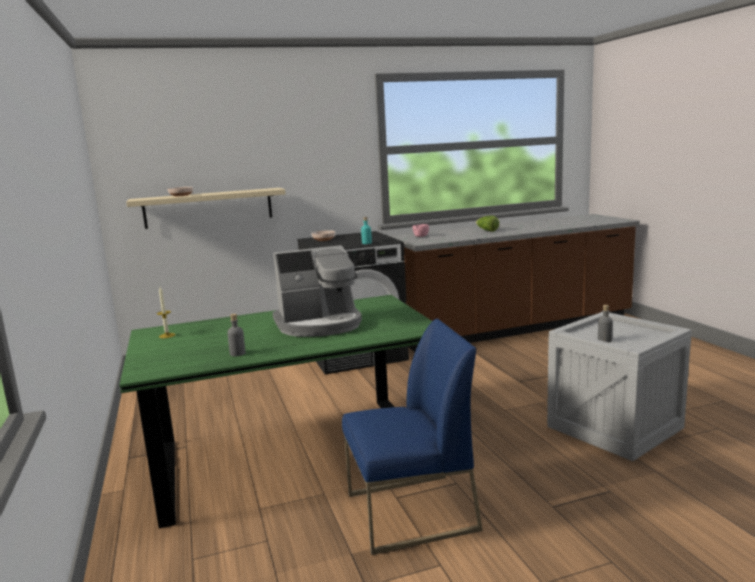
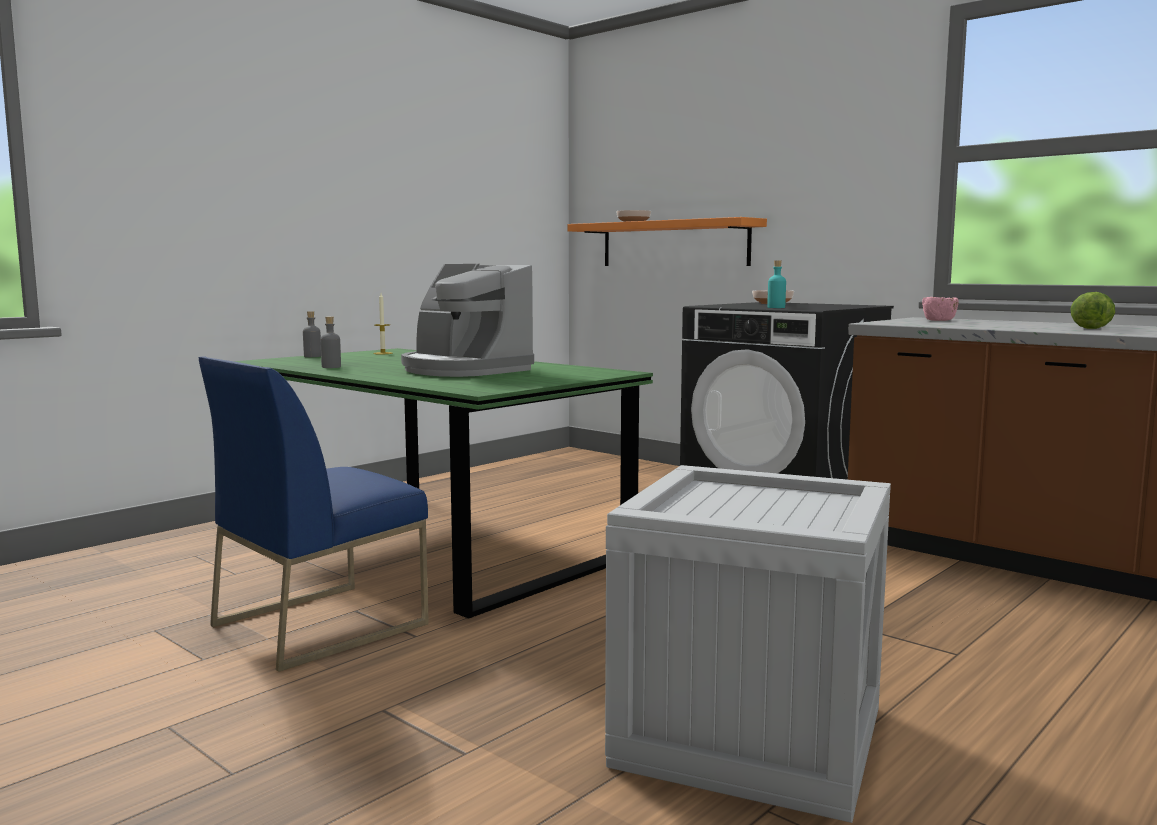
camera: 60 degrees right, 5 degrees down
beige shelf [126,188,286,229] -> orange shelf [568,217,767,266]
blue chair [342,319,483,555] -> blue chair turned 90 degrees clockwise [198,356,429,672]
grey bottle [598,305,613,342] -> grey bottle moved to [303,311,321,357]

